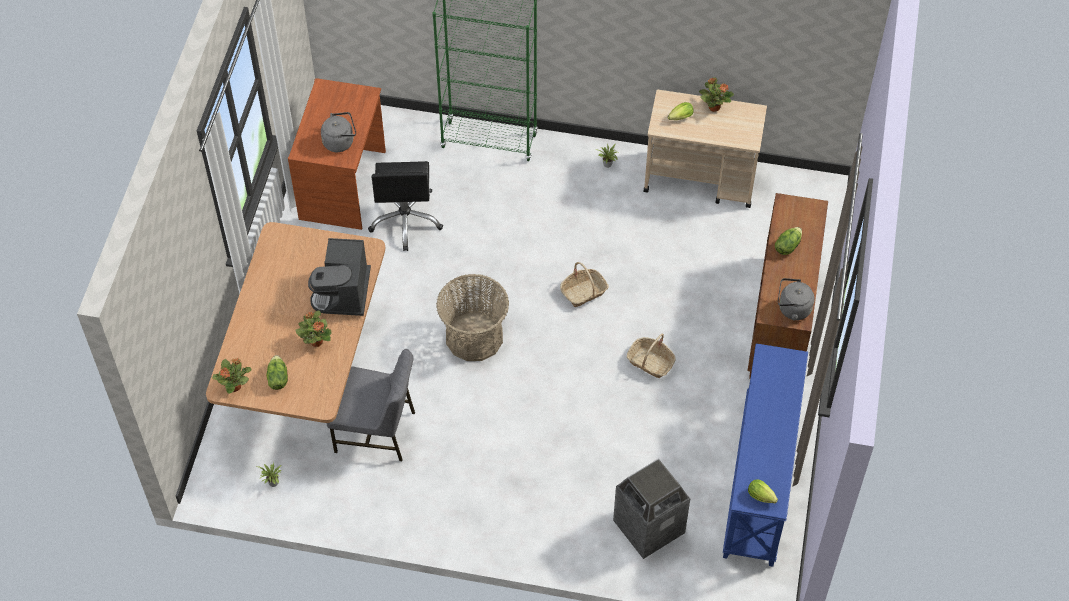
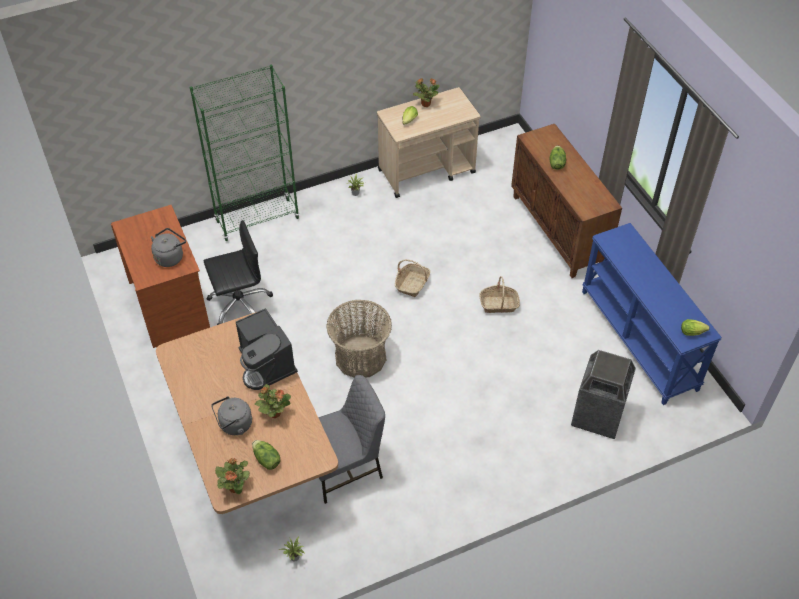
camera: 35 degrees left, 5 degrees down
black office chair [368,161,443,251] -> black office chair turned 75 degrees counterclockwise [204,220,273,325]
grey kettle [778,278,815,321] -> grey kettle moved to [211,396,252,435]

